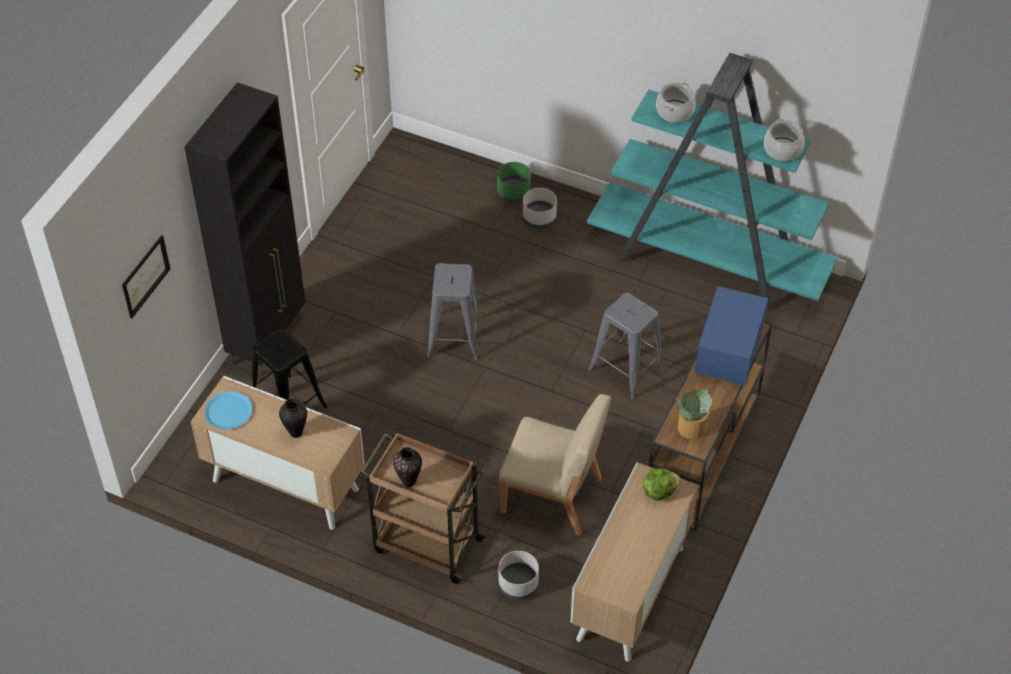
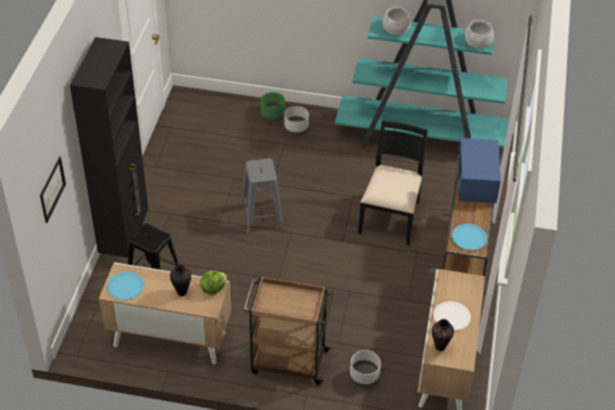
camera: 15 degrees left, 5 degrees down
vase [393,447,422,487] -> vase moved to [432,319,454,351]
beige chair [499,394,611,536] -> none
grey stool [589,293,665,399] -> black chair [358,120,428,245]
lettuce [643,468,680,501] -> lettuce moved to [200,270,227,295]
potted plant [676,389,712,439] -> blue plate [452,224,487,250]
none -> white plate [433,301,471,331]

